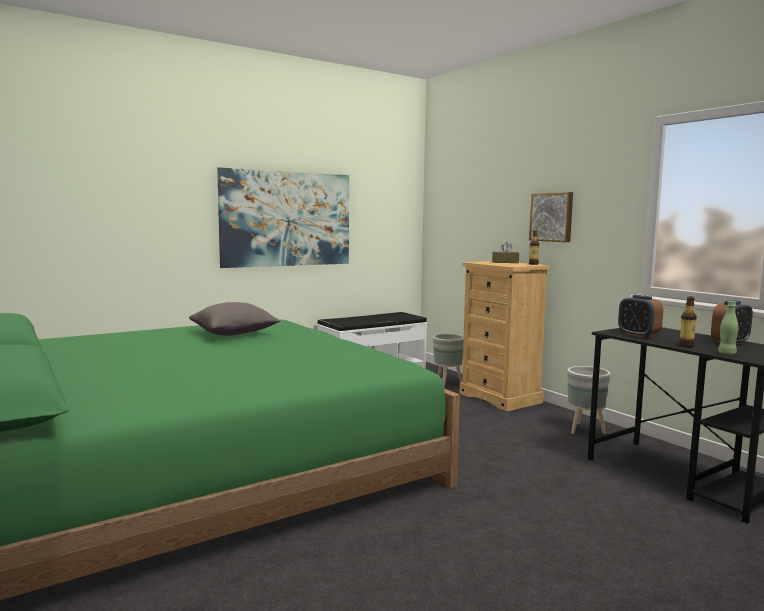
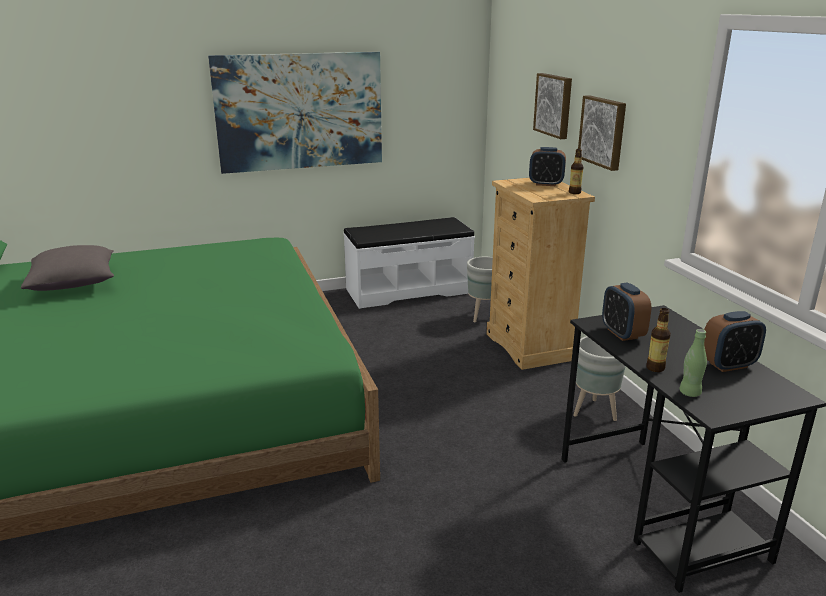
camera: 15 degrees right, 15 degrees up
grey pillow [189,302,280,336] -> grey pillow moved to [21,245,114,291]
brown tissue box [492,242,519,263] -> alarm clock [529,147,566,186]
none -> picture [533,73,572,139]

